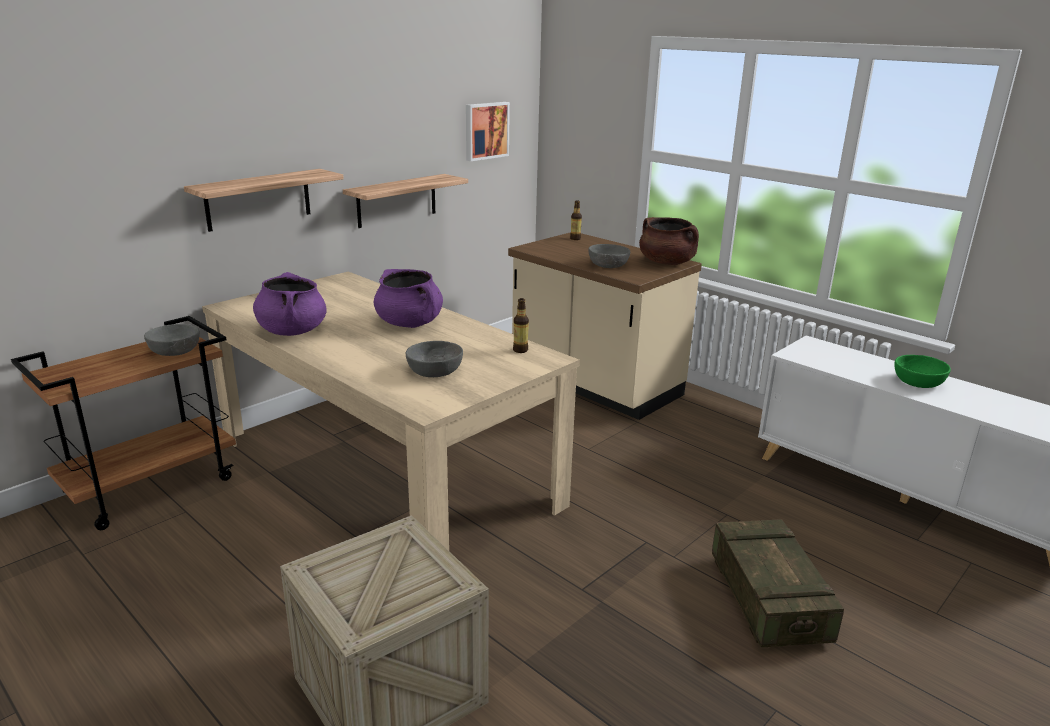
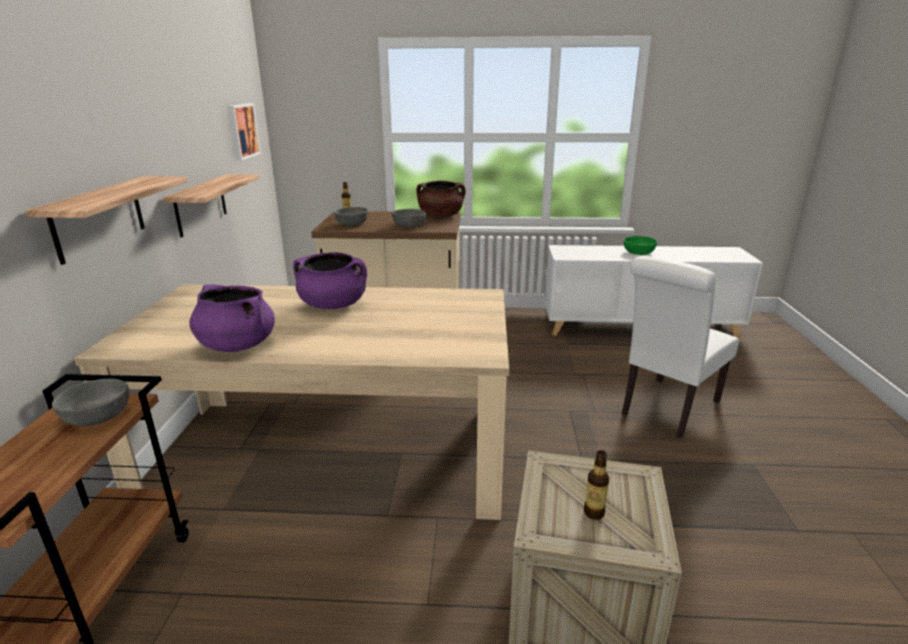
camera: 40 degrees left, 0 degrees up
grey bowl [405,341,463,377] -> grey bowl moved to [334,207,368,226]
bottle [513,298,529,353] -> bottle moved to [584,450,609,520]
crate [712,519,844,648] -> white chair [622,256,739,438]

